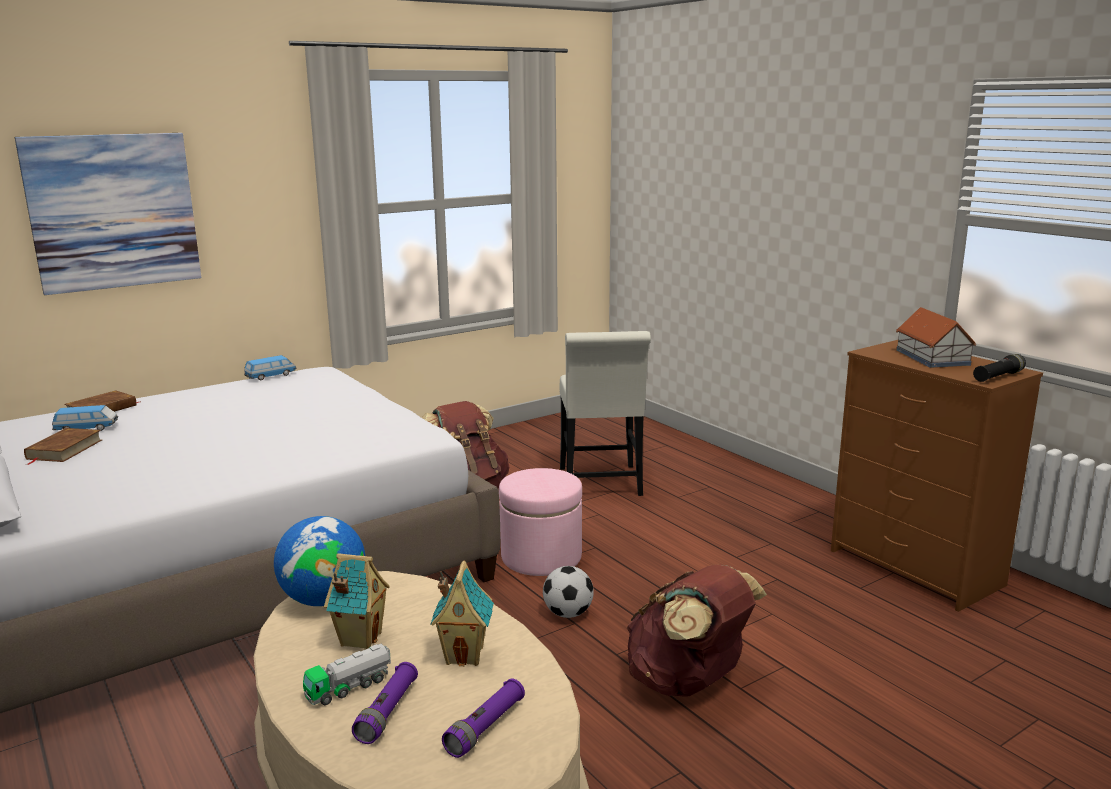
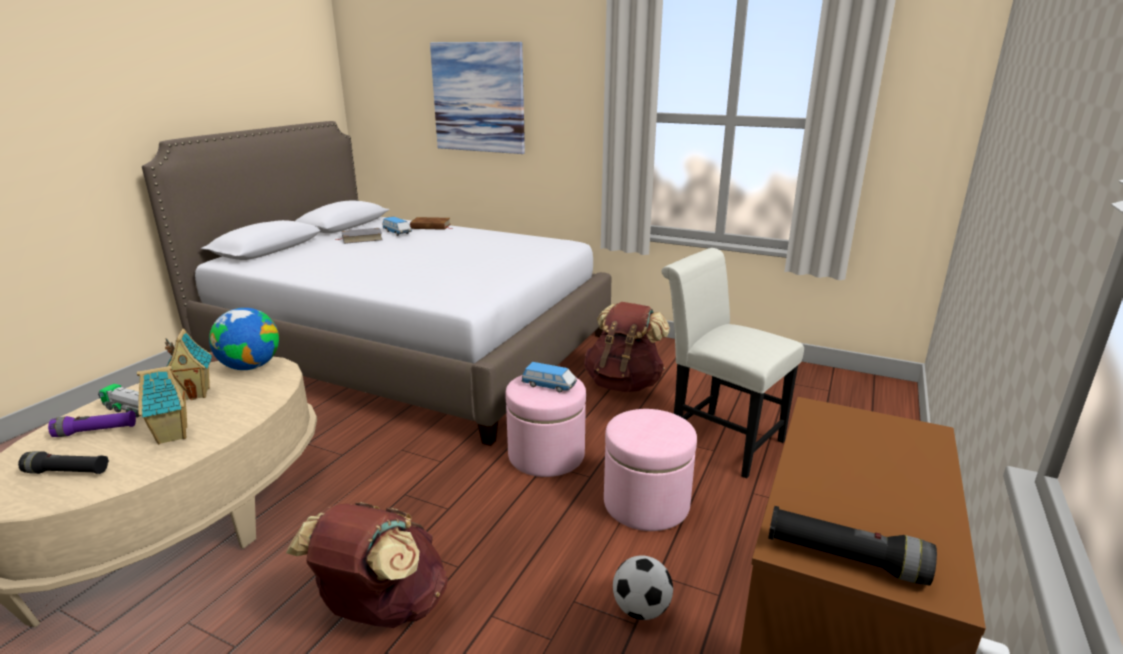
camera: 60 degrees right, 5 degrees up
brown book [24,428,102,465] -> grey book [336,228,383,244]
toy car [244,355,296,380] -> toy car moved to [521,362,577,392]
purple flashlight [442,679,525,758] -> black flashlight [18,451,109,474]
football [543,566,594,618] -> football moved to [613,555,673,620]
white chair [560,331,651,496] -> white chair turned 75 degrees clockwise [661,248,804,479]
toy house [896,307,977,368] -> none
none -> pink ottoman [604,409,697,531]

